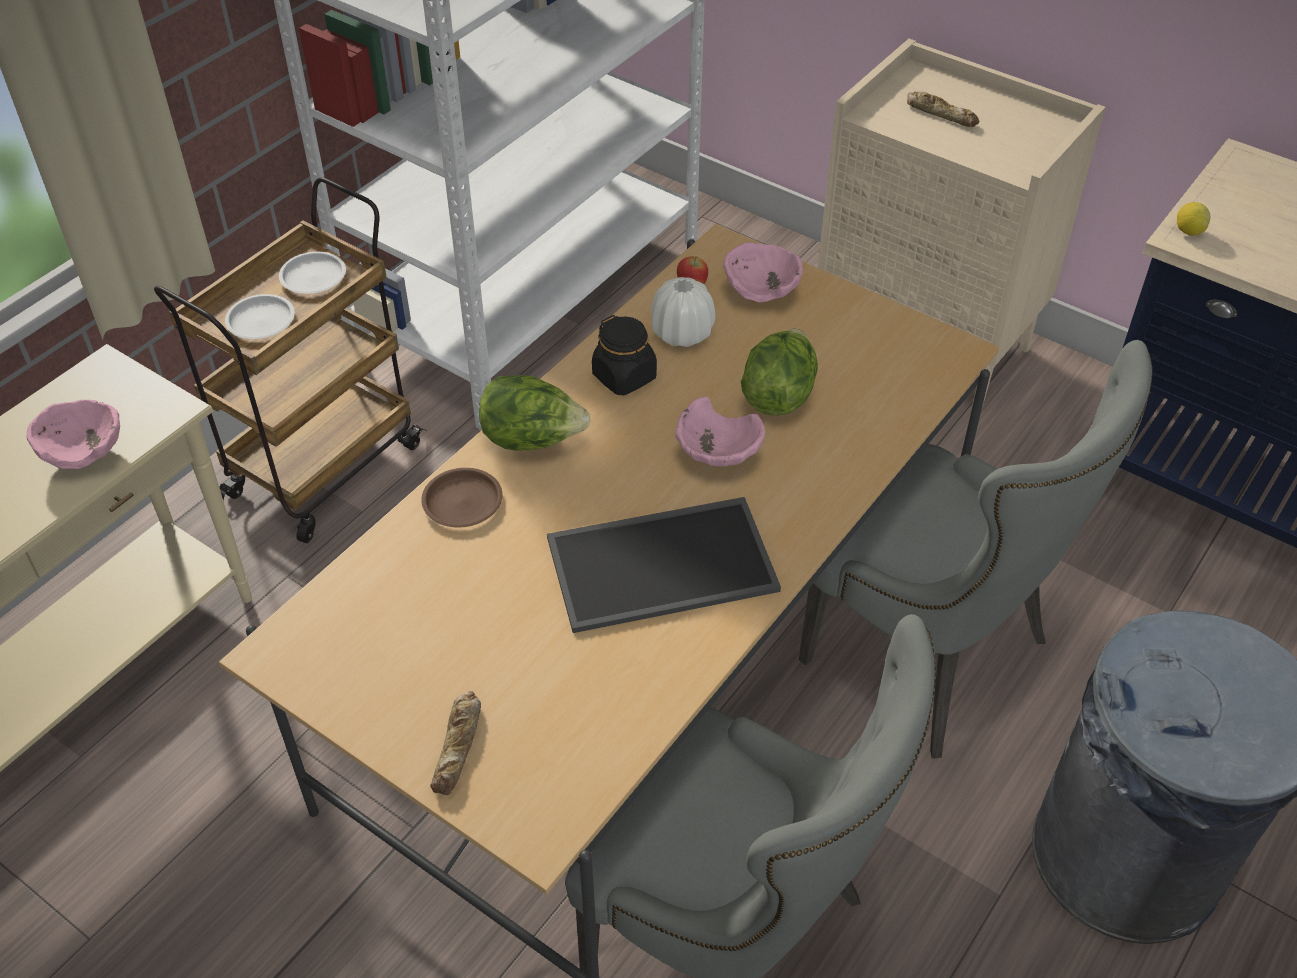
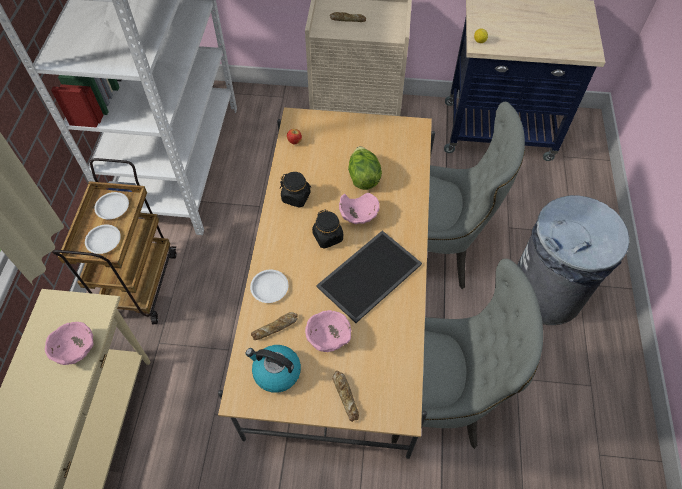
camera: 30 degrees left, 10 degrees up
brown plate [421,468,503,527] -> white plate [250,270,288,303]
lettuce [479,375,591,451] -> none
white vase [651,277,715,347] -> none
pink bowl [723,242,803,303] -> pink bowl moved to [305,310,351,352]
none -> kettle [246,345,301,393]
none -> bread [251,312,298,340]
none -> black jar [312,210,343,249]

